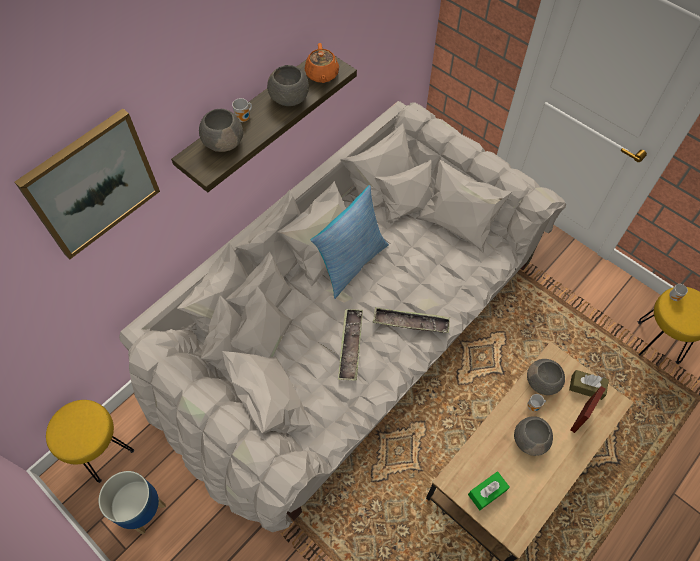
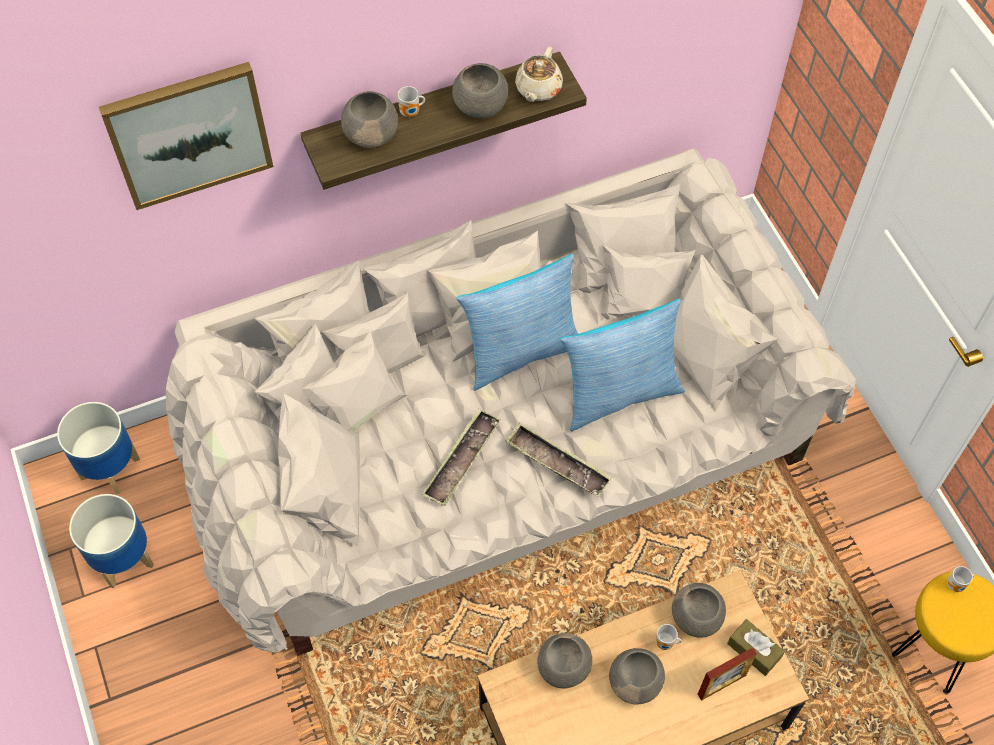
camera: 25 degrees right, 0 degrees up
yellow stool [46,400,134,483] -> planter [57,402,140,494]
orange teapot [305,43,339,83] -> beige teapot [515,47,563,102]
green tissue box [468,471,510,510] -> none
none -> grey bowl [537,633,592,689]
none -> pillow [560,299,685,432]

